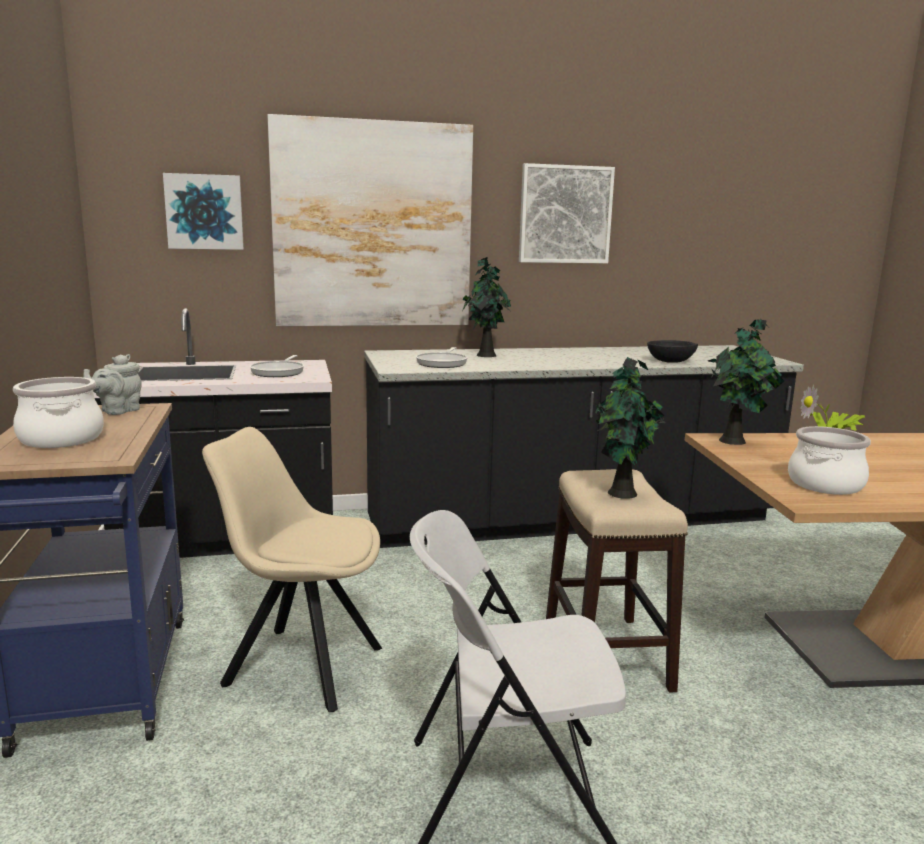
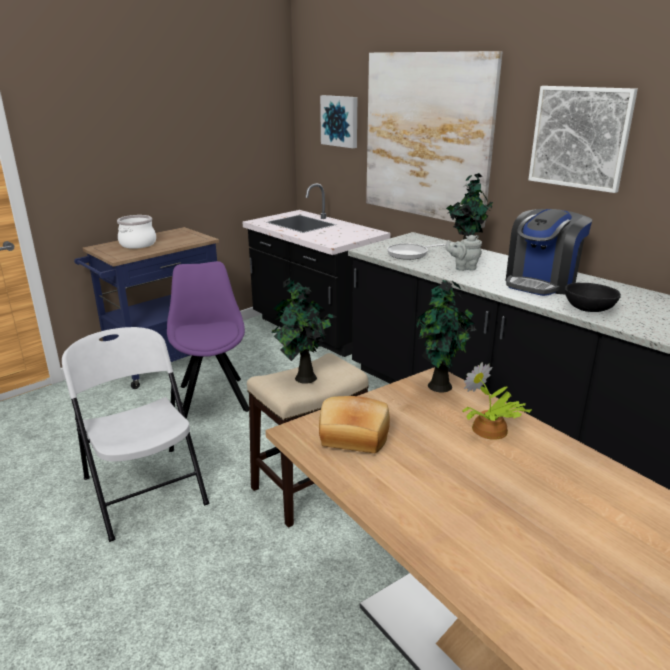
camera: 60 degrees right, 10 degrees up
grey teapot [83,354,142,415] -> grey teapot moved to [445,235,482,271]
beige chair [202,427,382,712] -> purple chair [167,261,249,418]
frying pan [250,355,304,377] -> none
cooking pot [788,426,871,495] -> bread [319,396,390,453]
none -> coffee machine [506,209,592,296]

